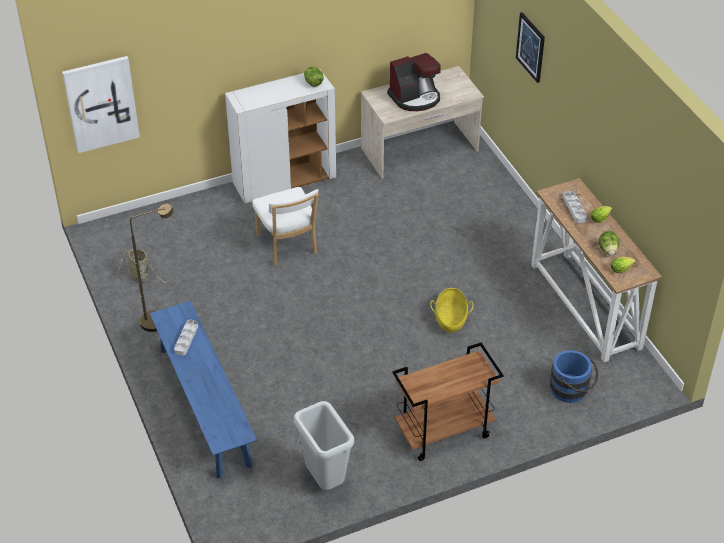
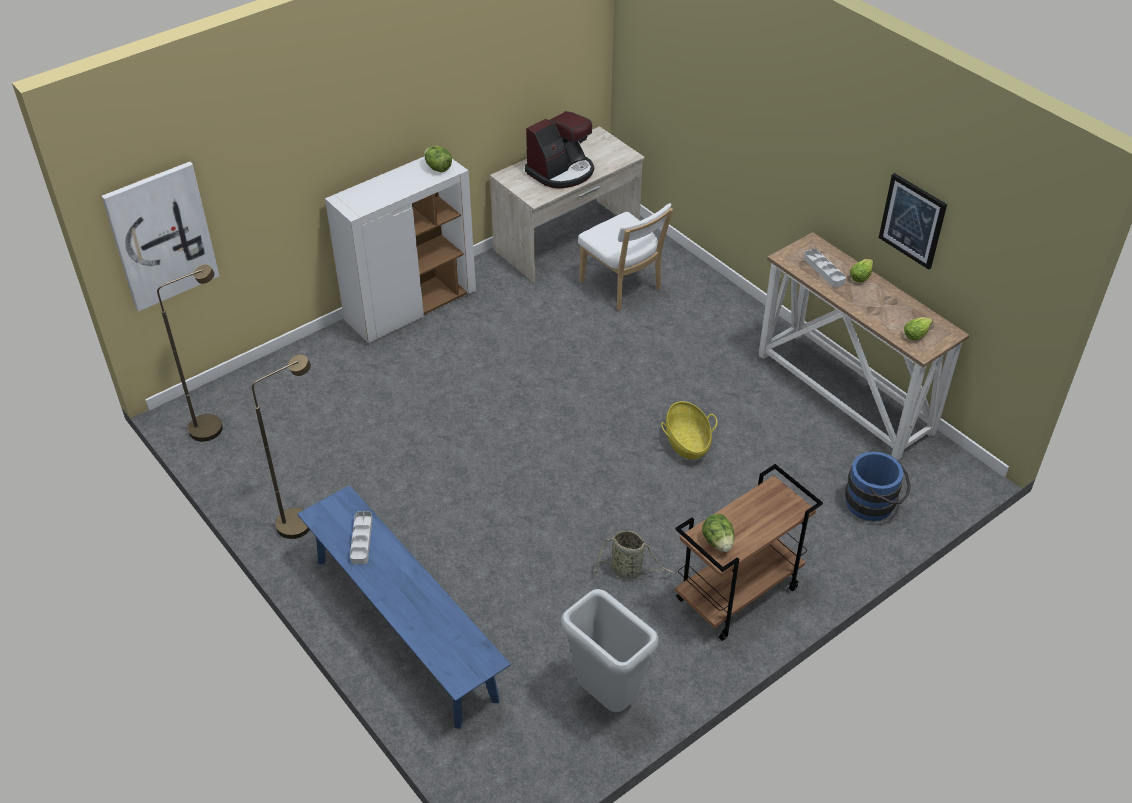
camera: 15 degrees left, 0 degrees up
basket [117,249,167,284] -> basket moved to [594,530,674,579]
white chair [252,187,319,265] -> white chair moved to [578,203,673,311]
picture [516,12,545,83] -> picture moved to [879,173,947,270]
lettuce [599,231,619,255] -> lettuce moved to [702,514,735,552]
none -> brown floor lamp [157,264,223,442]

